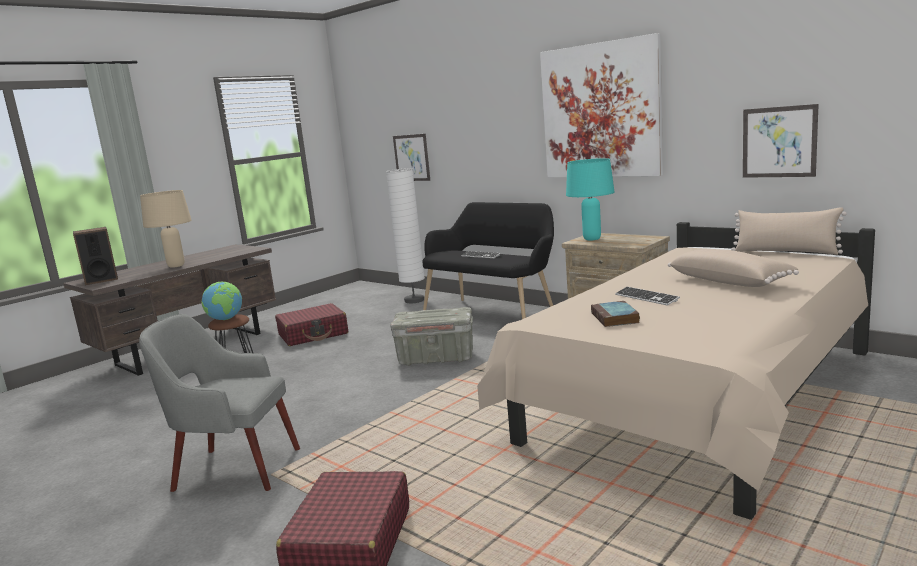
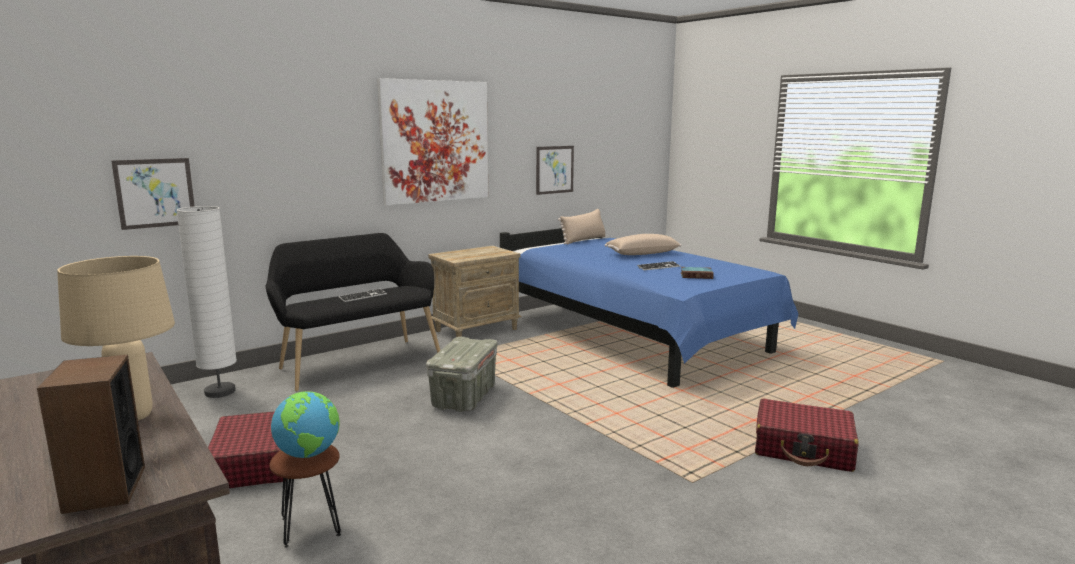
camera: 80 degrees left, 0 degrees up
grey armchair [139,314,300,492] -> none
beige bed [477,222,875,520] -> blue bed [500,228,798,388]
turquoise table lamp [566,158,614,240] -> none

